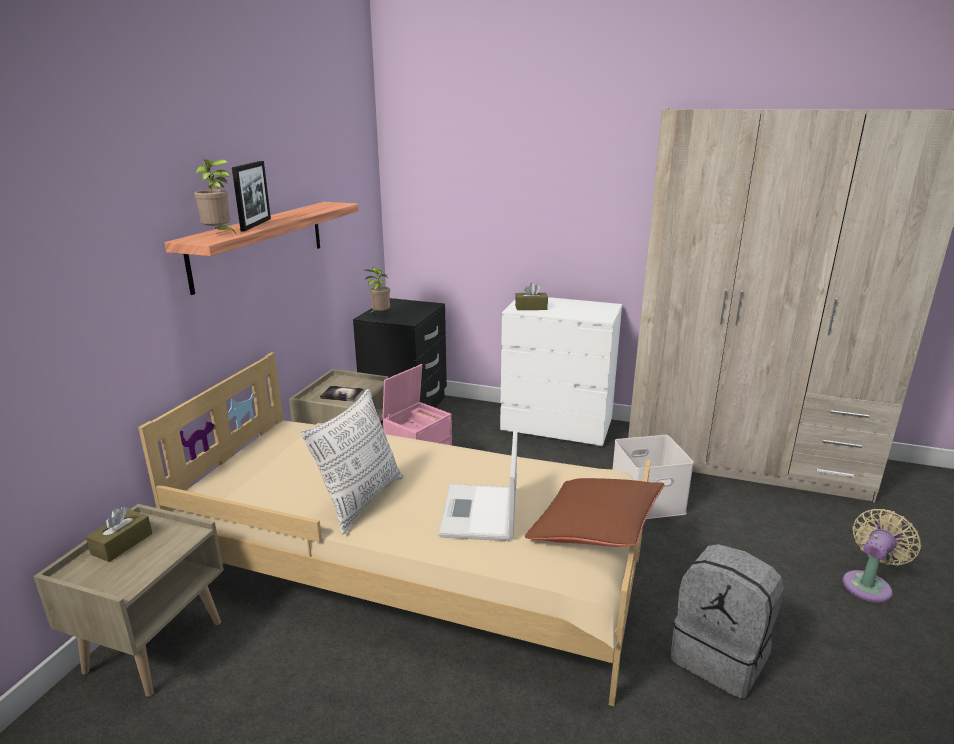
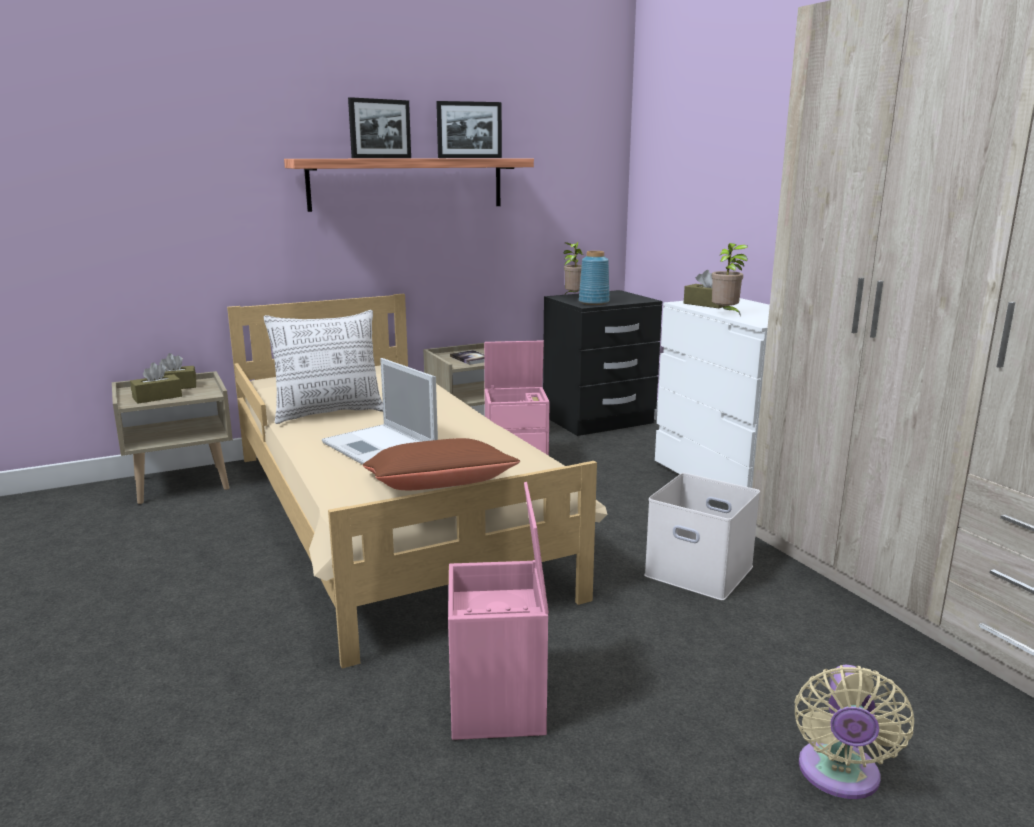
camera: 45 degrees right, 5 degrees down
potted plant [194,159,236,233] -> potted plant moved to [712,243,748,316]
laptop [438,431,518,541] -> laptop turned 90 degrees counterclockwise [322,358,438,465]
grey backpack [670,544,784,699] -> pink storage box [448,482,549,740]
beige fan [843,509,921,603] -> beige fan turned 105 degrees clockwise [795,665,914,799]
none -> brown tissue box [130,362,182,403]
none -> picture frame [436,101,502,158]
none -> blue vase [579,251,610,305]

